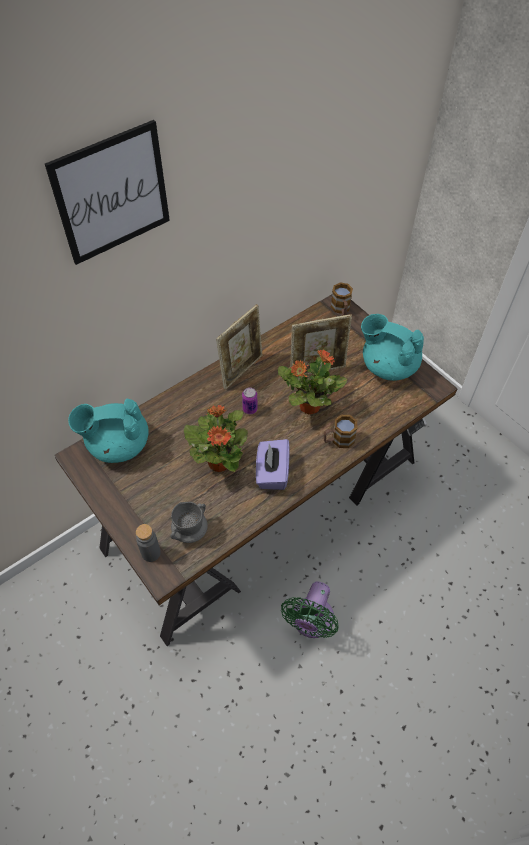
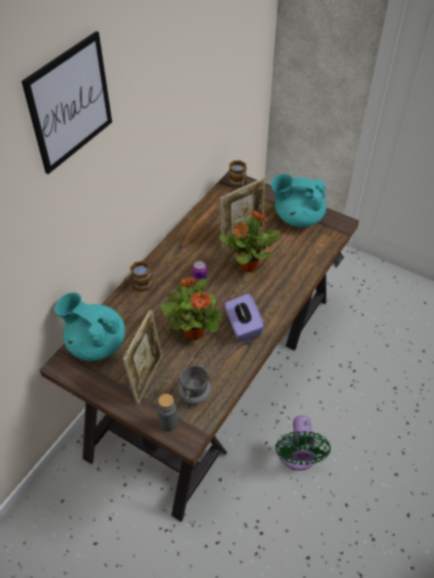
camera: 20 degrees left, 5 degrees down
turquoise teapot [68,399,149,463] -> turquoise teapot turned 60 degrees clockwise [55,293,125,361]
picture frame [216,304,262,390] -> picture frame moved to [122,309,162,404]
mug [324,415,358,448] -> mug moved to [124,261,153,292]

